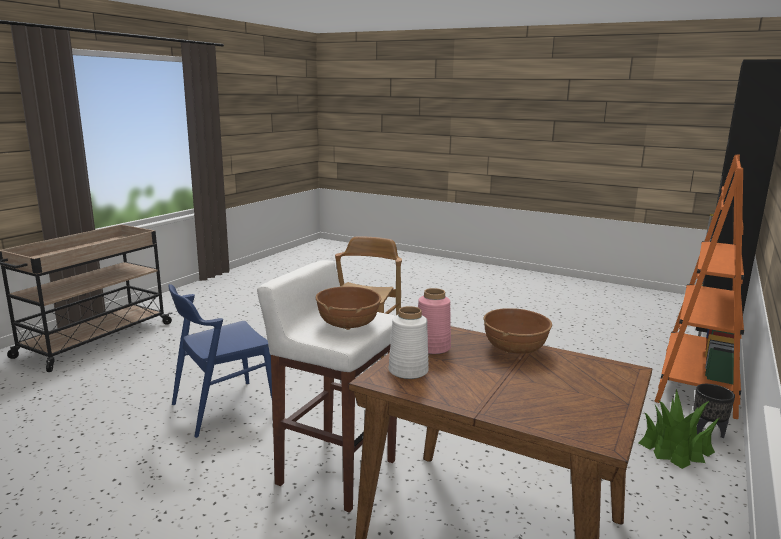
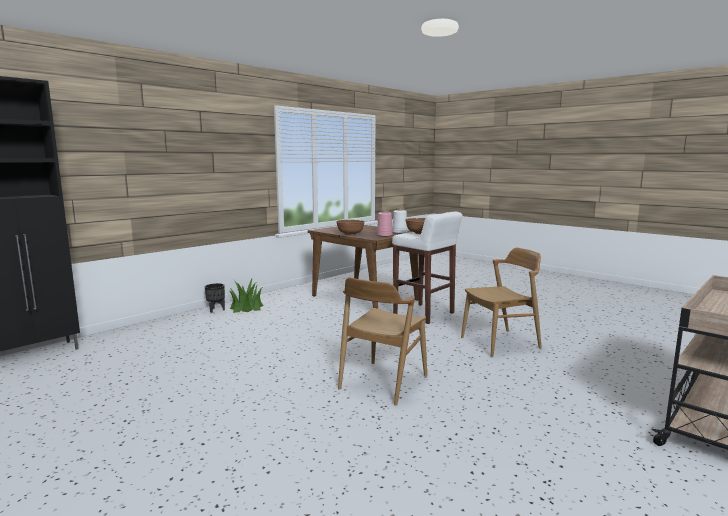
camera: 165 degrees left, 5 degrees down
blue chair [169,284,272,438] -> brown chair [461,248,542,357]
orange bookcase [655,154,744,419] -> none

